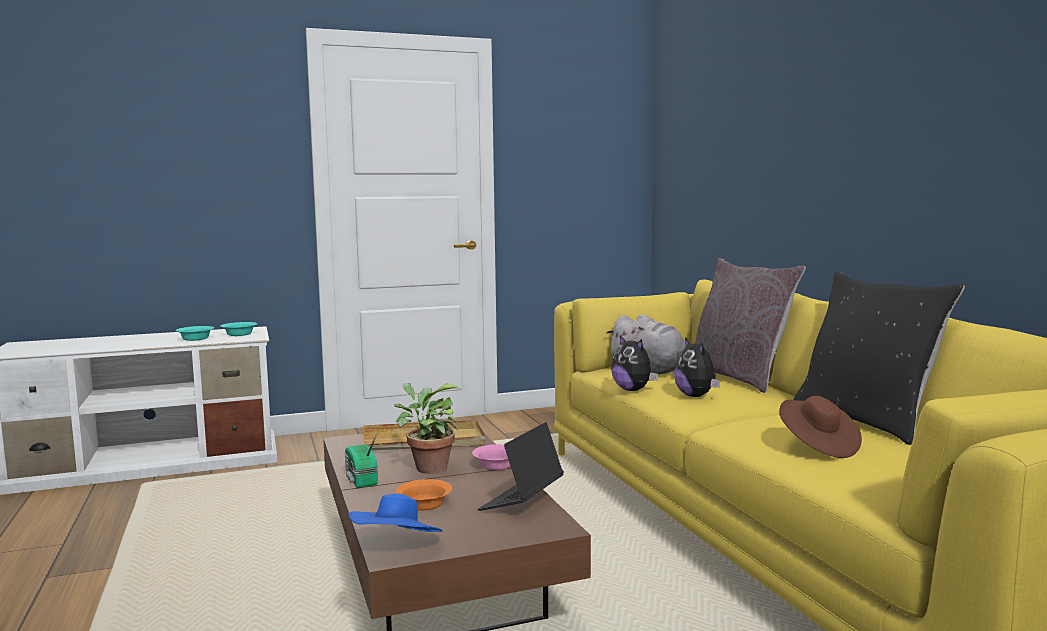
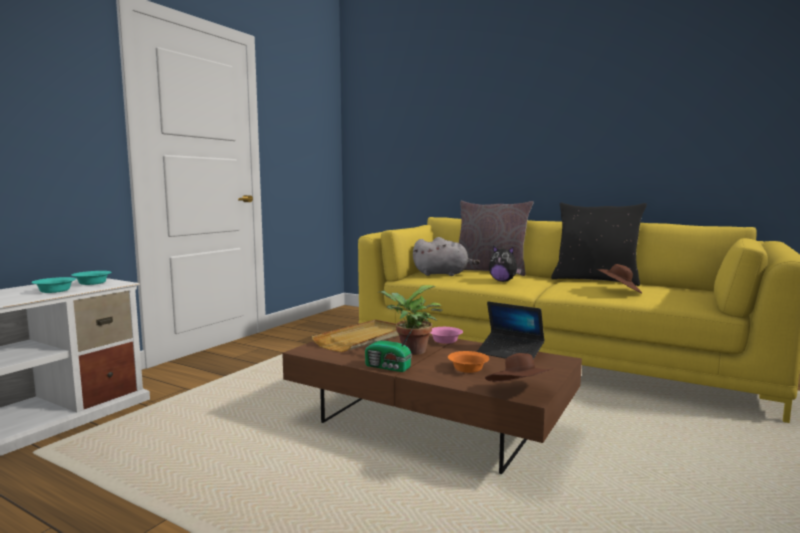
camera: 40 degrees left, 0 degrees up
blue hat [349,494,443,532] -> brown hat [485,353,554,382]
laptop [478,422,564,511] -> laptop turned 45 degrees counterclockwise [477,302,545,359]
plush toy [611,334,658,391] -> none

